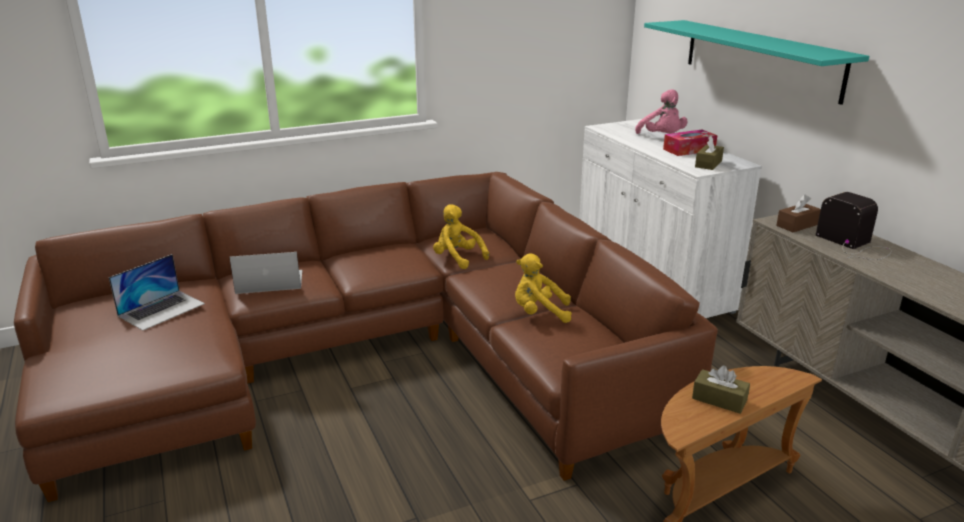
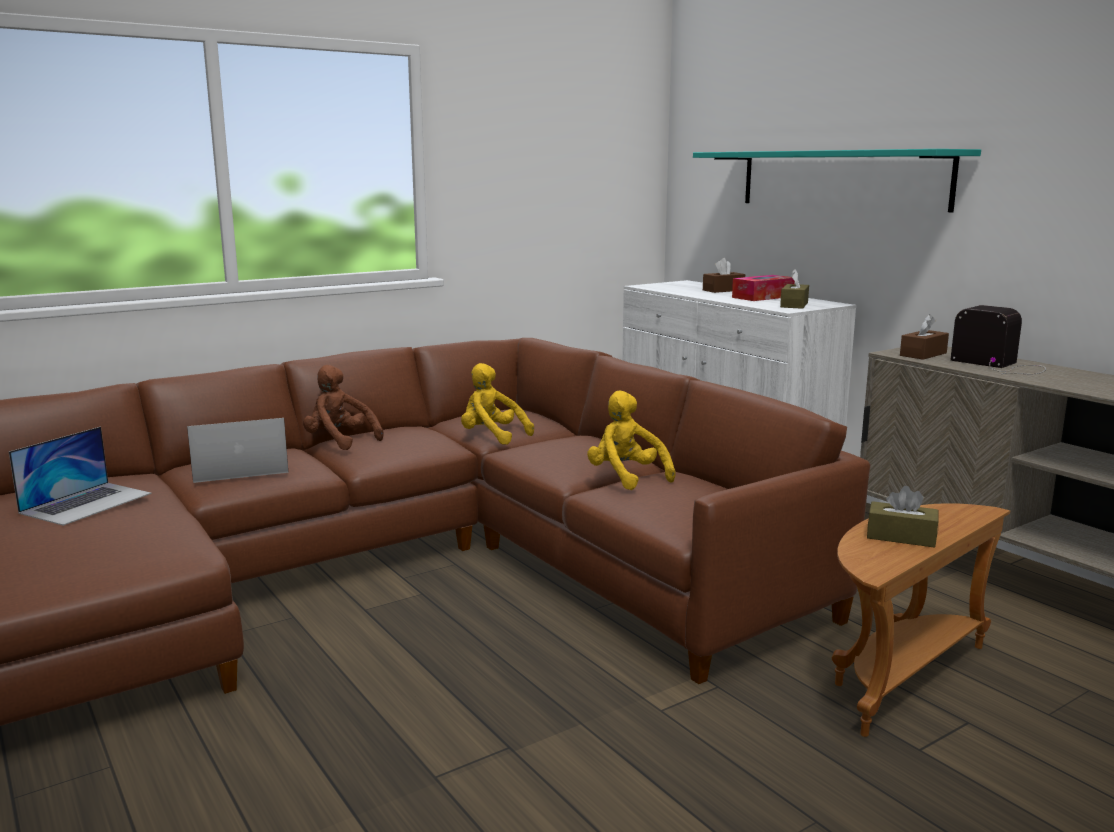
camera: 10 degrees left, 10 degrees down
yellow plush toy [515,253,572,323] -> yellow plush toy turned 60 degrees clockwise [587,390,676,490]
pink plush toy [635,89,688,134] -> brown tissue box [703,258,745,293]
none -> brown plush toy [303,365,384,450]

